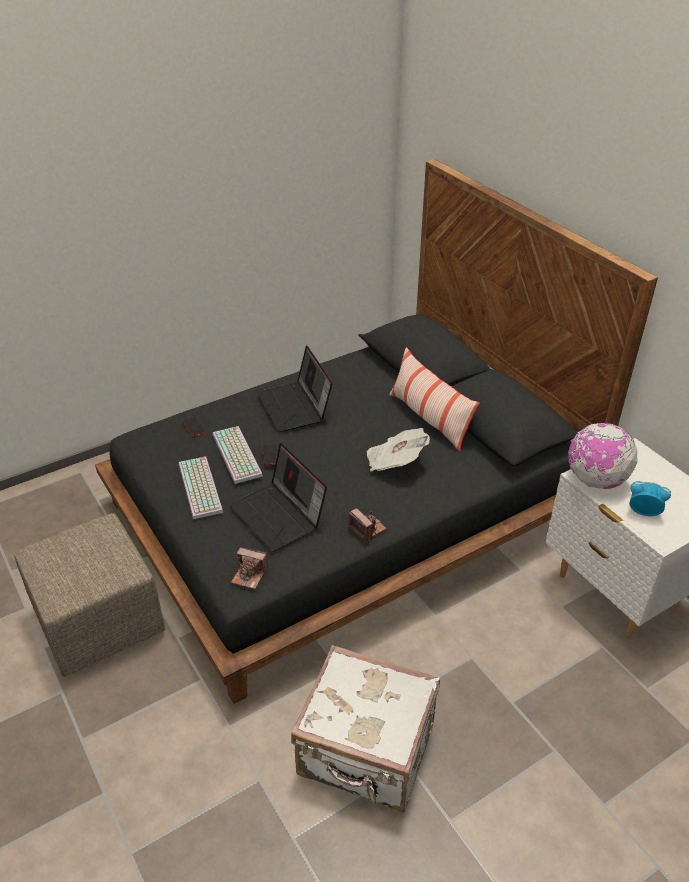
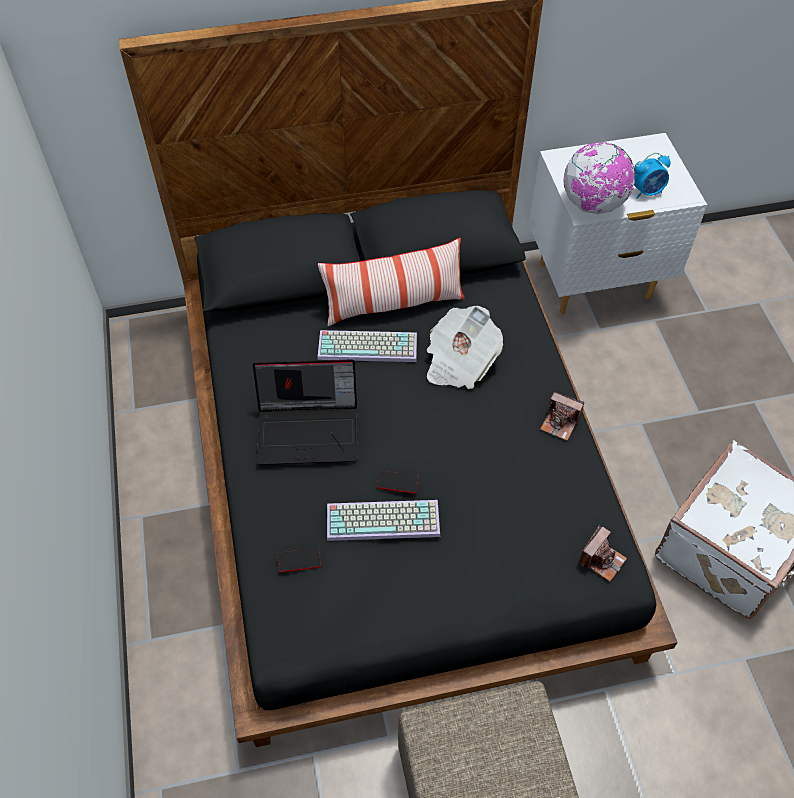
camera: 70 degrees left, 15 degrees up
keyboard [179,456,223,519] -> keyboard moved to [317,330,417,362]
laptop [230,443,327,552] -> none
camera [348,508,387,541] -> camera turned 135 degrees counterclockwise [540,392,584,441]
alarm clock [630,481,671,516] -> alarm clock turned 150 degrees counterclockwise [634,153,671,199]

